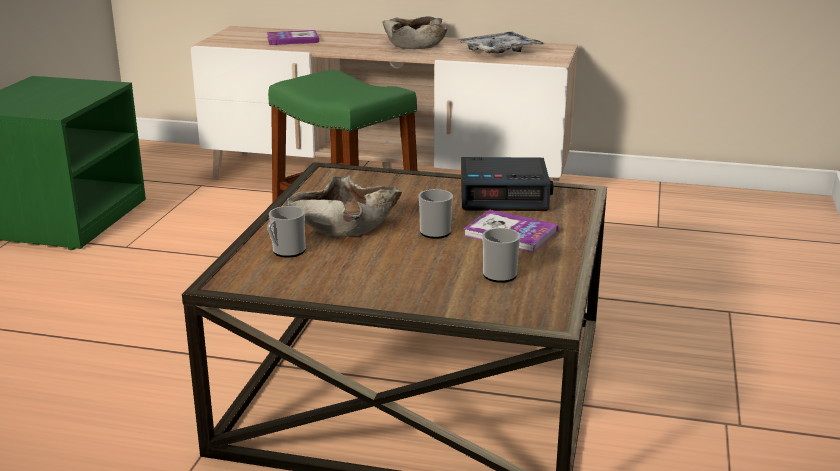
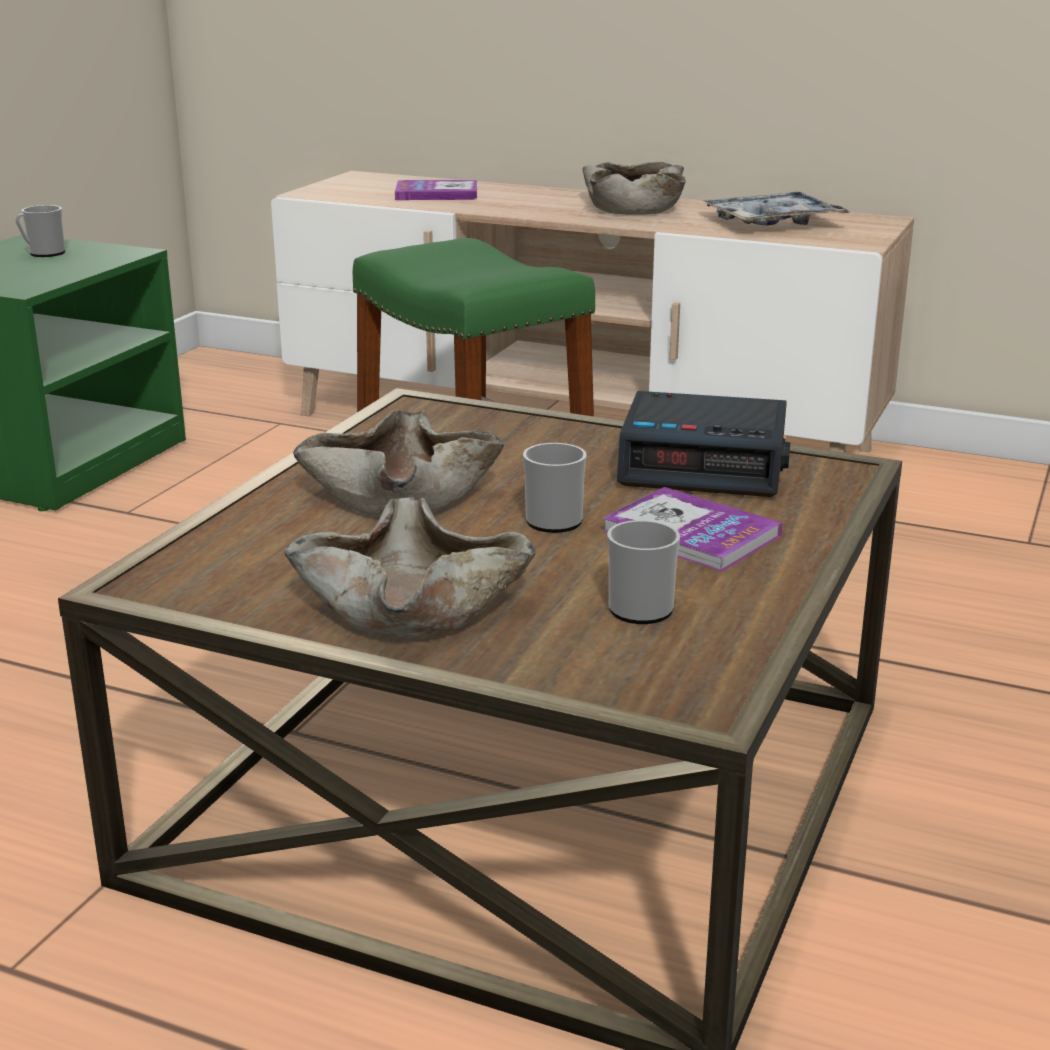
camera: 10 degrees right, 0 degrees up
mug [267,206,305,258] -> mug moved to [15,205,65,257]
none -> beige bowl [284,497,536,638]

